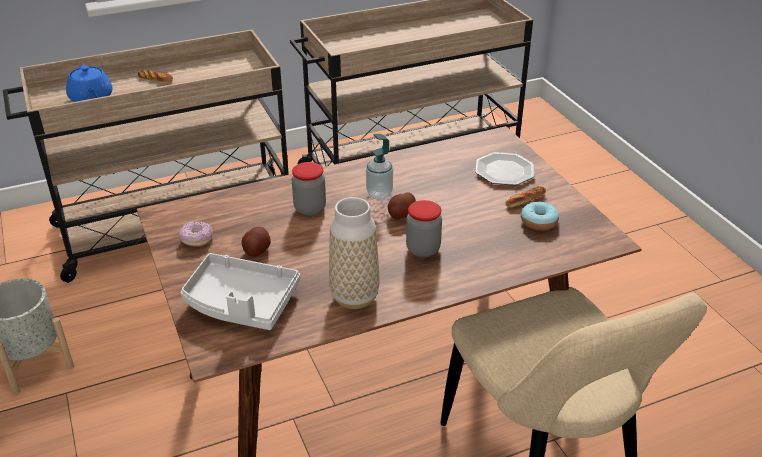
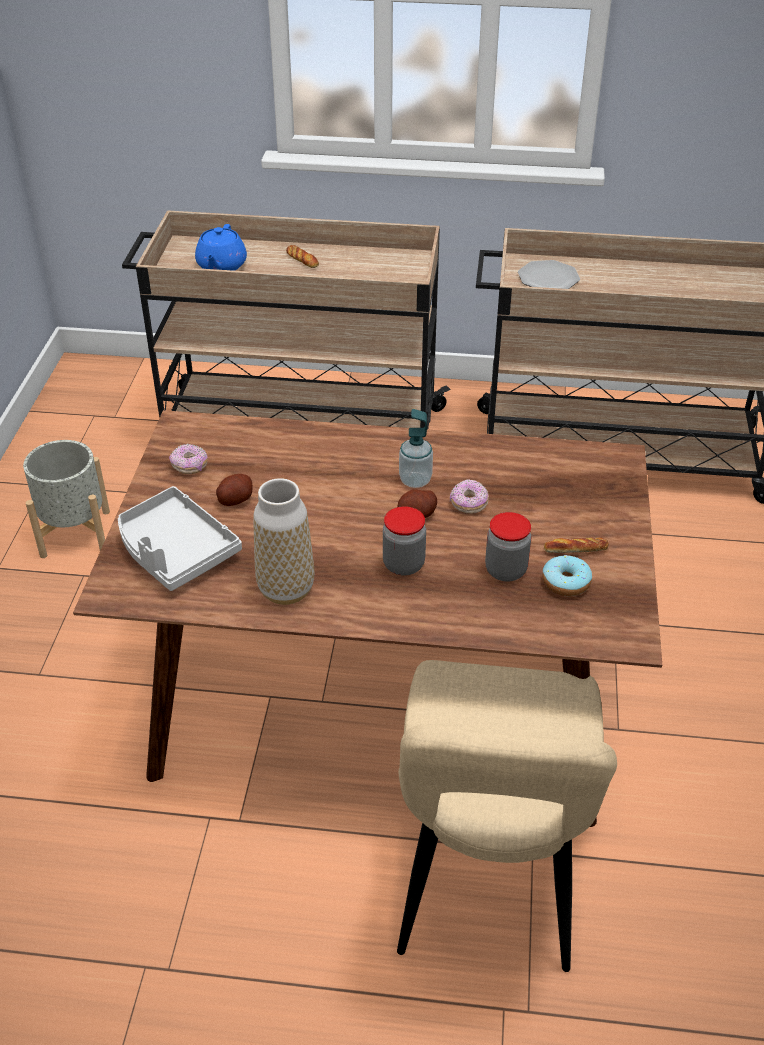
camera: 30 degrees right, 5 degrees up
jar [292,162,326,216] -> jar moved to [485,512,531,582]
plate [475,152,535,185] -> plate moved to [518,260,580,289]
none -> donut [450,479,489,514]

